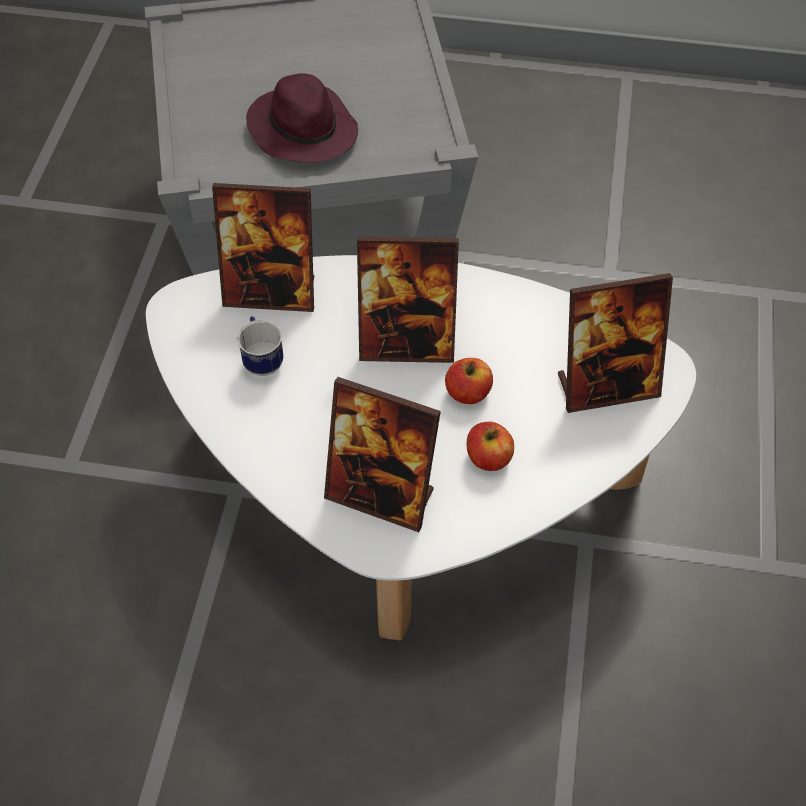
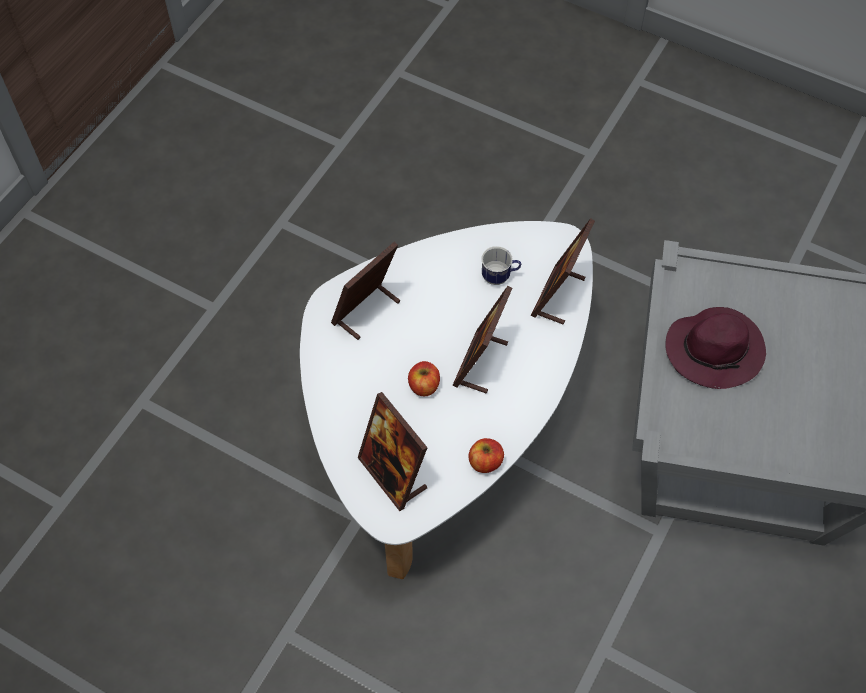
camera: 110 degrees right, 5 degrees up
apple [467,422,514,471] -> apple moved to [468,438,504,473]
picture frame [558,273,673,413] -> picture frame turned 45 degrees counterclockwise [358,392,428,511]

